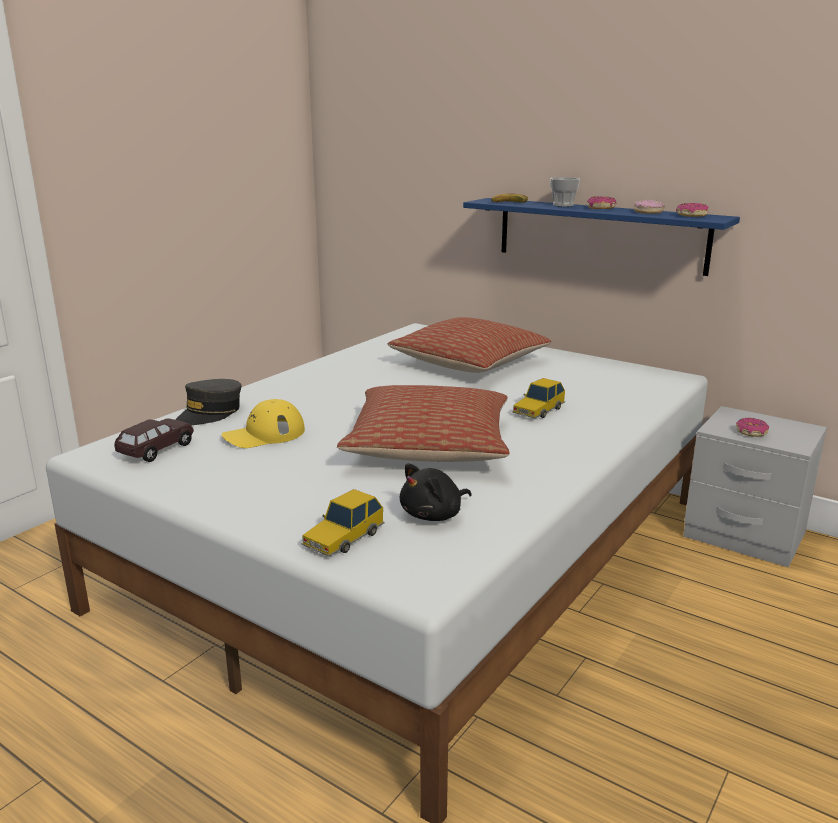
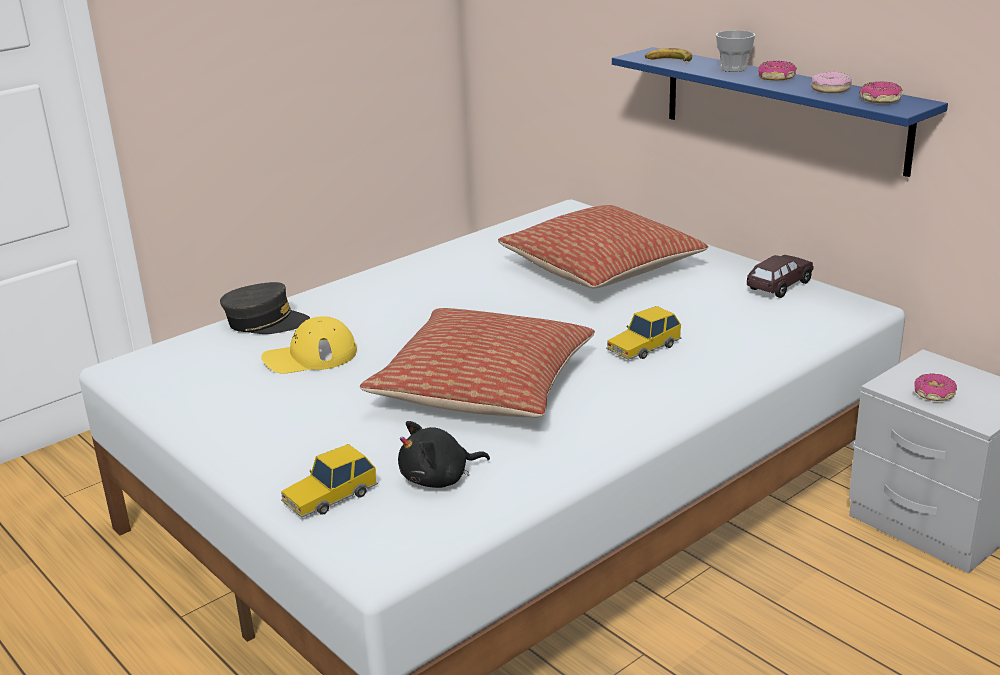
camera: 15 degrees right, 5 degrees up
brown toy car [114,419,194,462] -> brown toy car moved to [747,255,814,298]
grey cap [175,379,242,425] -> grey cap turned 135 degrees counterclockwise [220,282,310,334]

